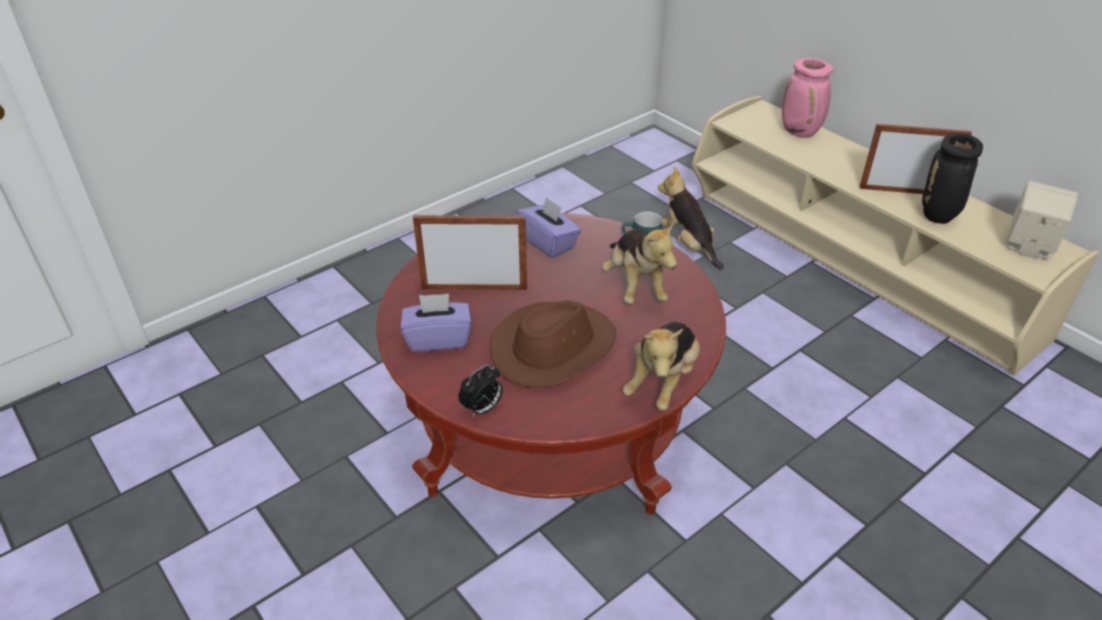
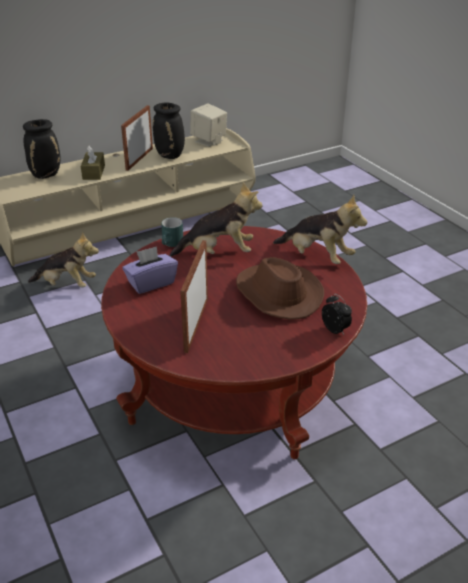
camera: 80 degrees left, 5 degrees down
purple tissue box [401,294,472,352] -> none
plush toy [658,167,724,270] -> plush toy turned 150 degrees counterclockwise [28,231,99,288]
pink vase [782,57,833,138] -> black vase [23,119,60,179]
none -> brown tissue box [81,146,105,180]

